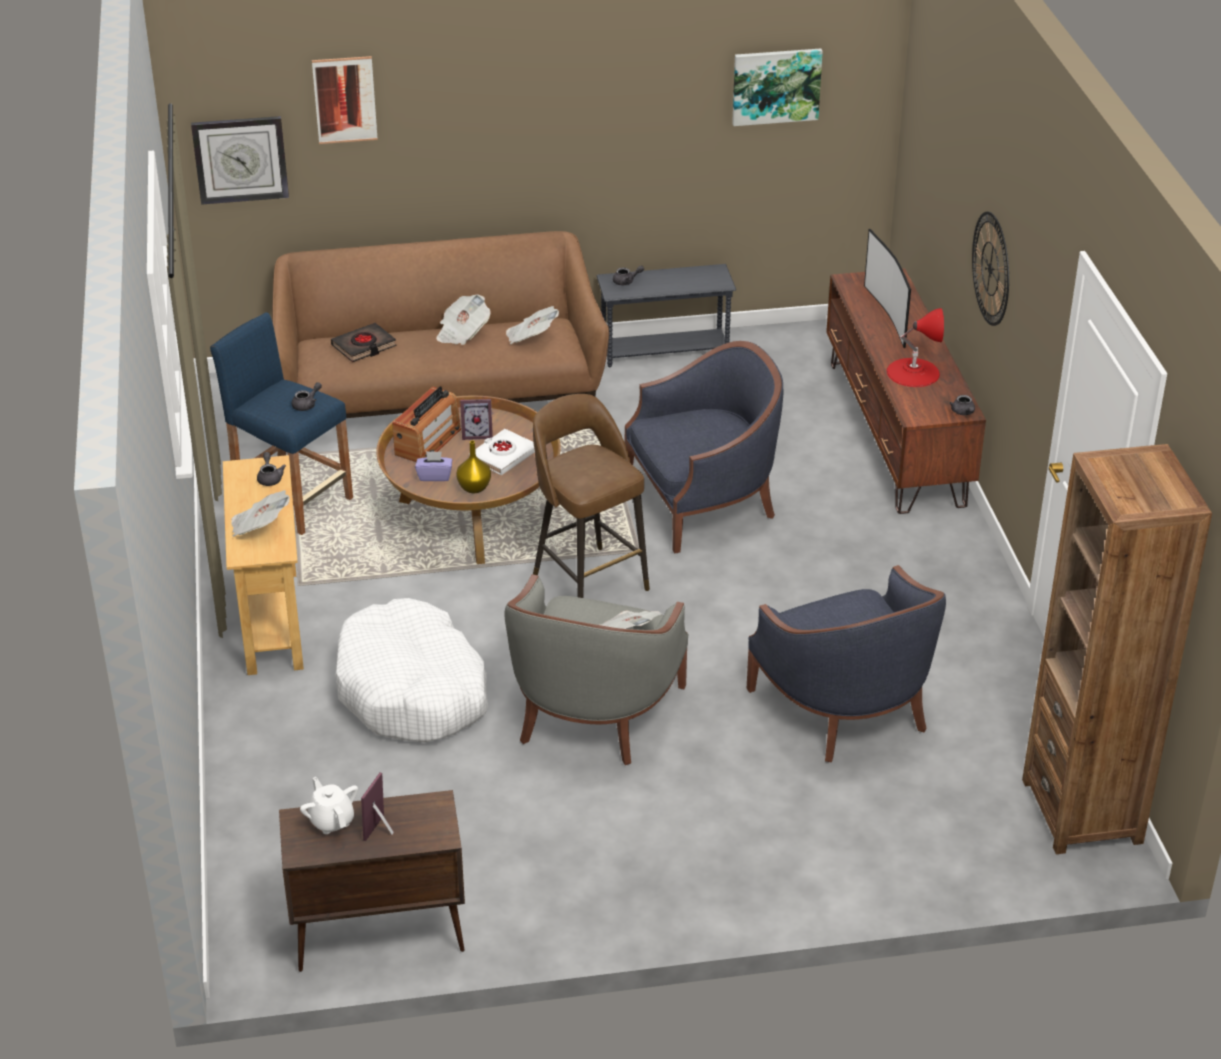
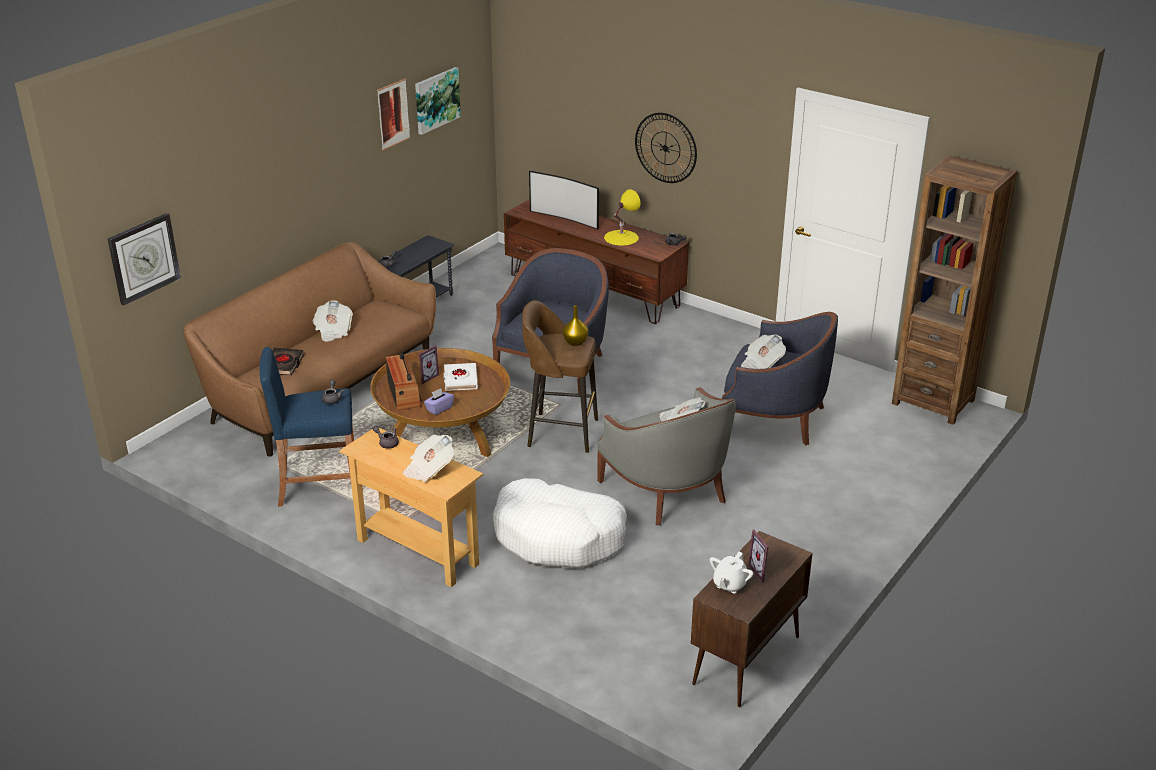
camera: 45 degrees left, 5 degrees down
white teapot [300,777,358,834] -> white teapot turned 75 degrees counterclockwise [710,552,754,594]
picture [312,56,378,144] -> picture moved to [377,79,410,150]
yellow vase [456,441,491,493] -> yellow vase moved to [563,305,588,346]
newspaper [506,306,559,344] -> newspaper moved to [741,335,786,369]
red table lamp [887,308,944,387] -> yellow table lamp [604,189,640,245]

